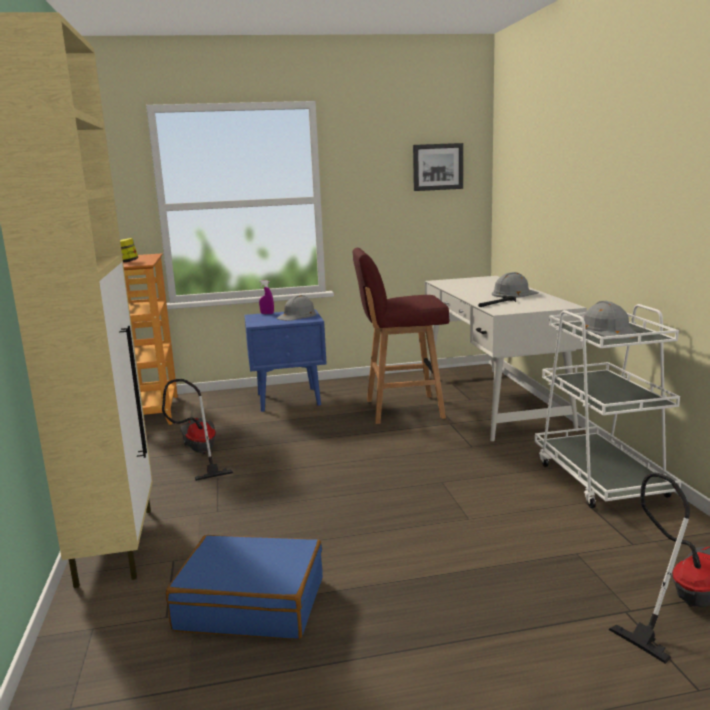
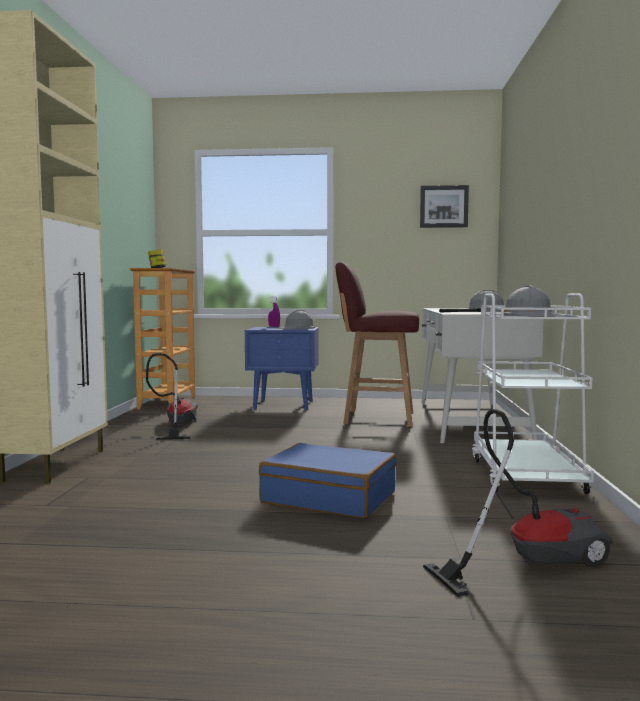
camera: 15 degrees right, 10 degrees down
blue suitcase [166,535,323,639] -> blue suitcase moved to [259,443,397,518]

